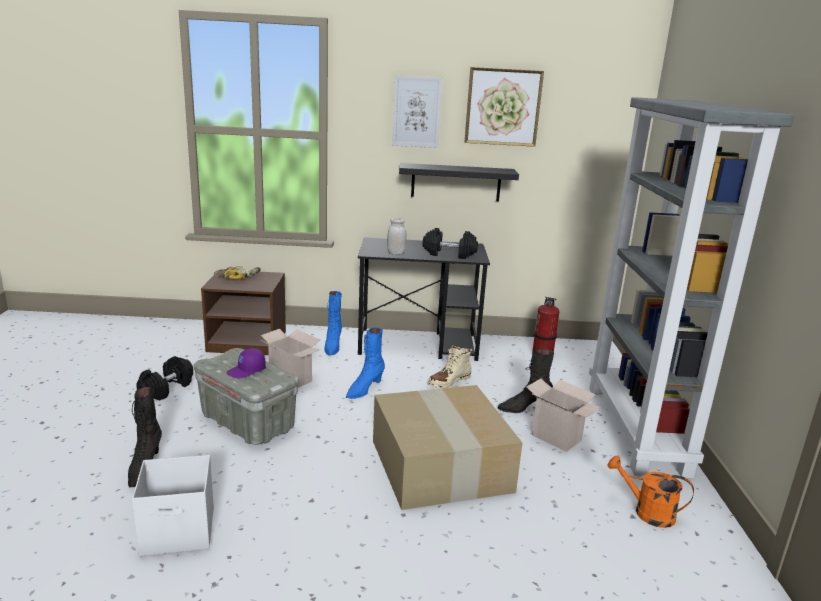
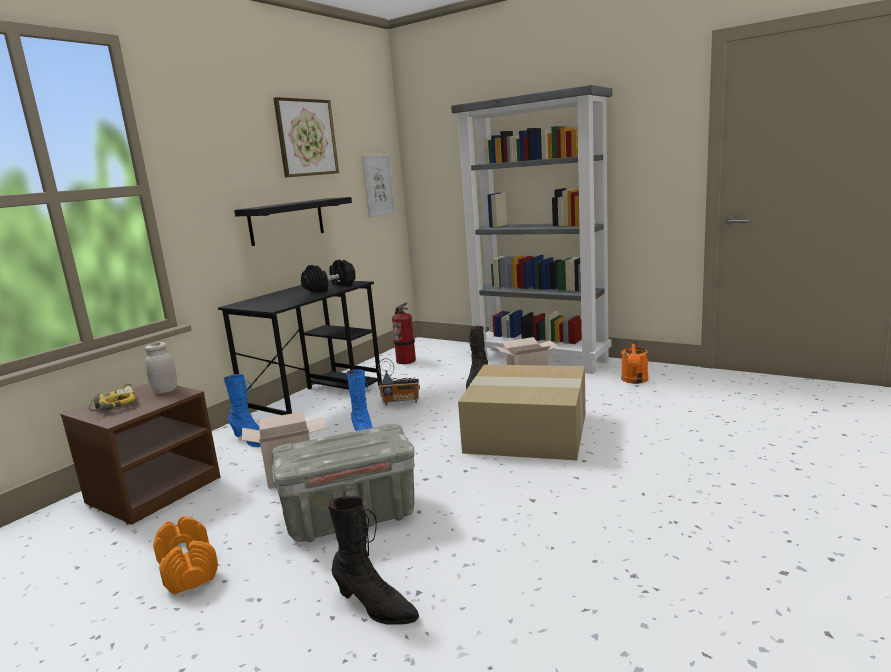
camera: 55 degrees left, 5 degrees down
white storage box [132,455,214,556] -> none
black dumbbell [136,356,193,401] -> orange dumbbell [153,516,218,594]
purple cap [226,348,266,379] -> none
white jar [387,218,406,255] -> white jar moved to [145,342,177,394]
picture [392,75,443,148] -> picture moved to [362,154,396,218]
beige boot [427,345,473,389] -> radio [378,358,420,405]
orange watering can [607,455,694,528] -> orange watering can turned 45 degrees counterclockwise [621,340,648,384]

